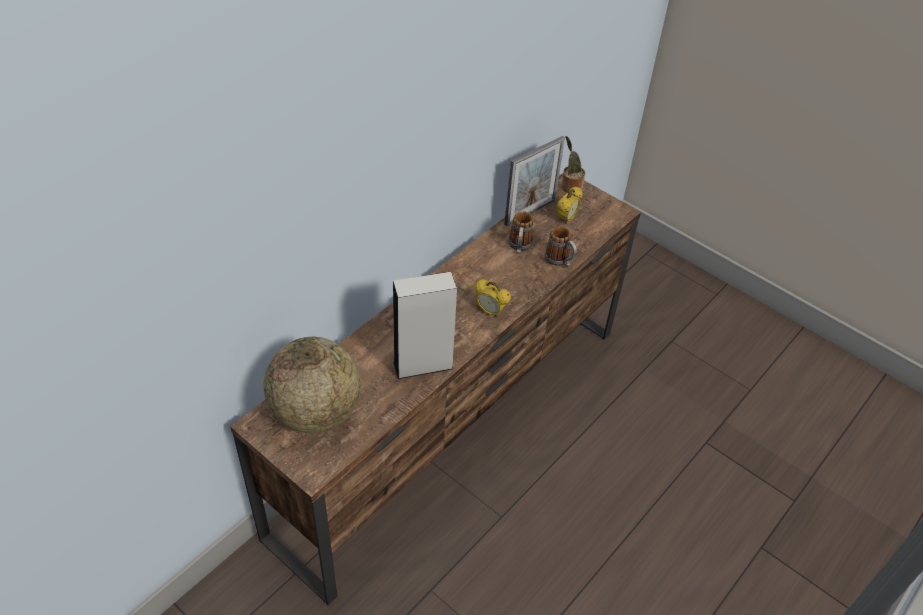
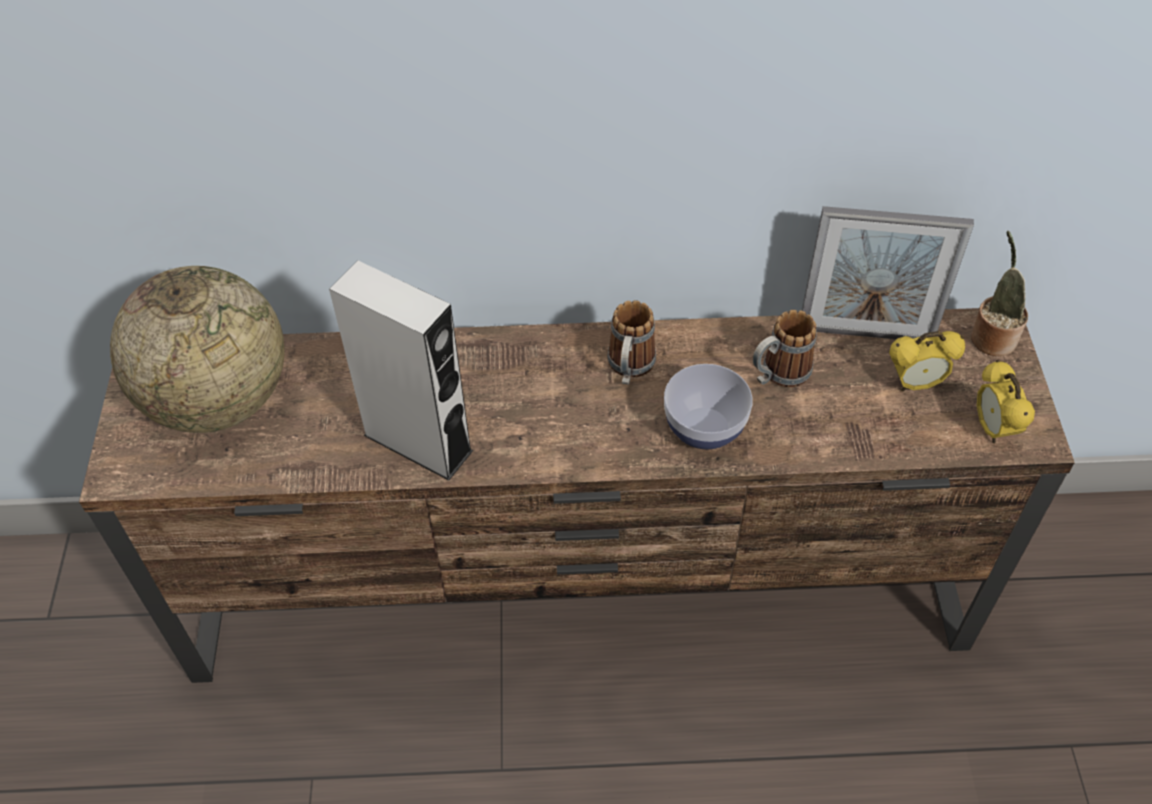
camera: 50 degrees right, 5 degrees up
alarm clock [475,279,511,317] -> alarm clock moved to [977,360,1035,444]
mug [545,226,577,267] -> mug moved to [607,300,656,385]
none -> bowl [664,364,753,449]

